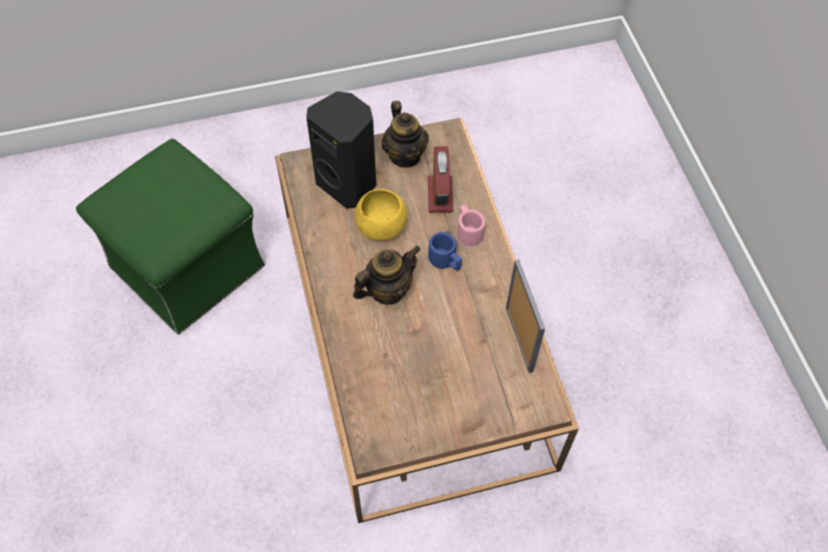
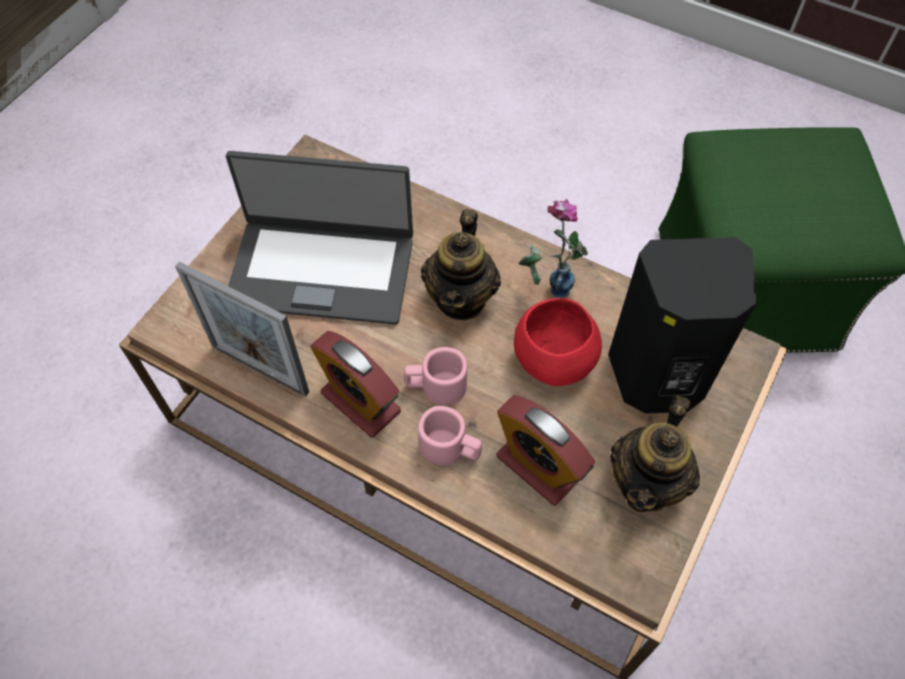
camera: 135 degrees right, 0 degrees up
yellow bowl [355,189,407,241] -> red bowl [514,298,602,386]
teapot [382,101,429,168] -> teapot turned 90 degrees counterclockwise [610,395,700,512]
blue mug [428,232,462,271] -> pink mug [404,347,467,405]
none -> laptop [226,151,413,324]
none -> alarm clock [310,331,401,438]
none -> vase [518,199,588,298]

